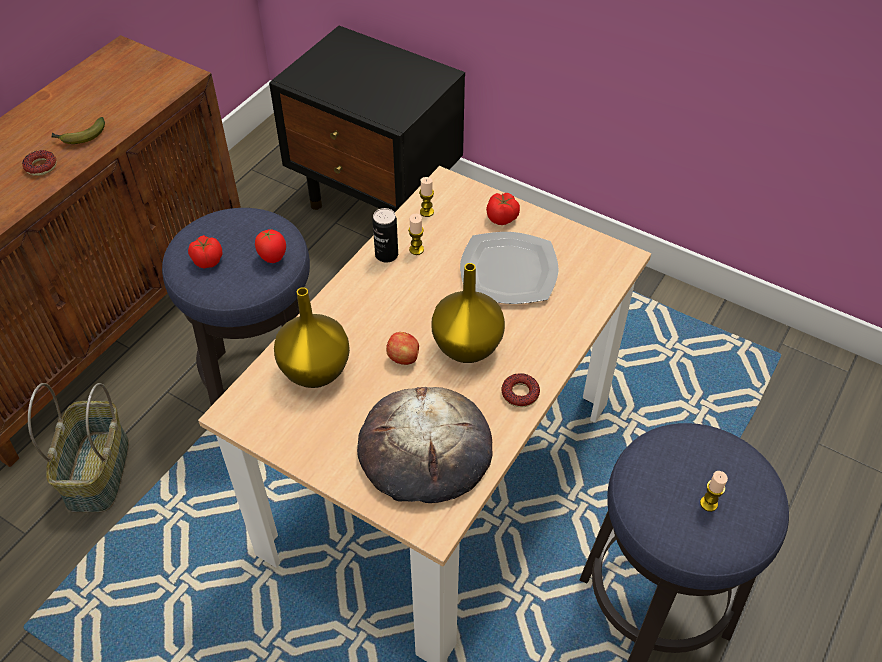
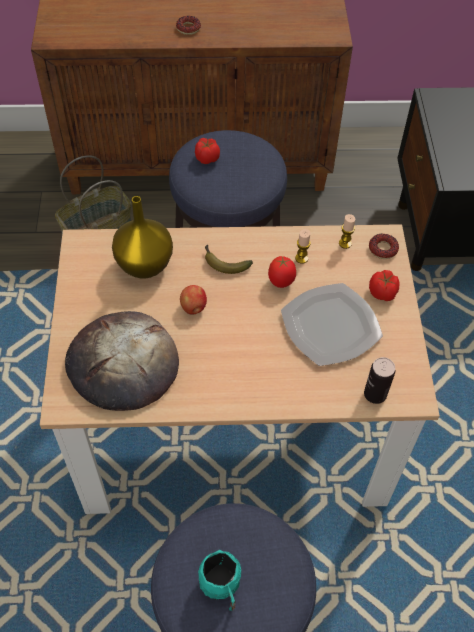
camera: 55 degrees right, 5 degrees up
banana [51,117,105,144] -> banana moved to [205,244,253,274]
tomato [255,229,286,263] -> tomato moved to [268,256,296,288]
can [372,208,398,262] -> can moved to [364,357,395,404]
yellow vase [432,263,505,363] -> none
donut [501,373,540,407] -> donut moved to [369,234,399,259]
candle [700,471,728,512] -> turquoise mug [198,550,241,611]

